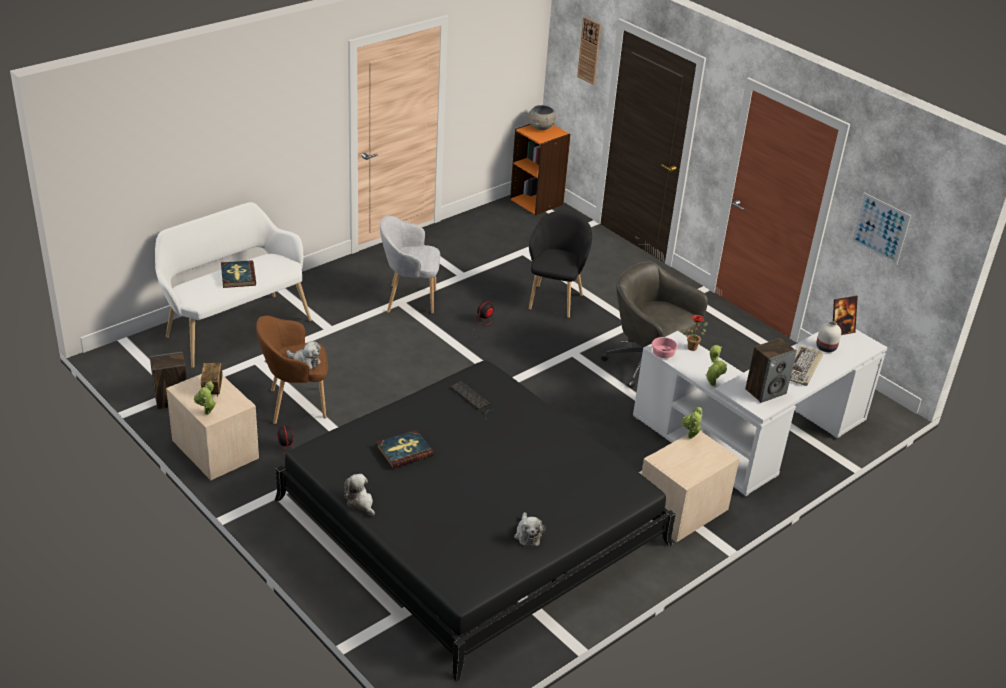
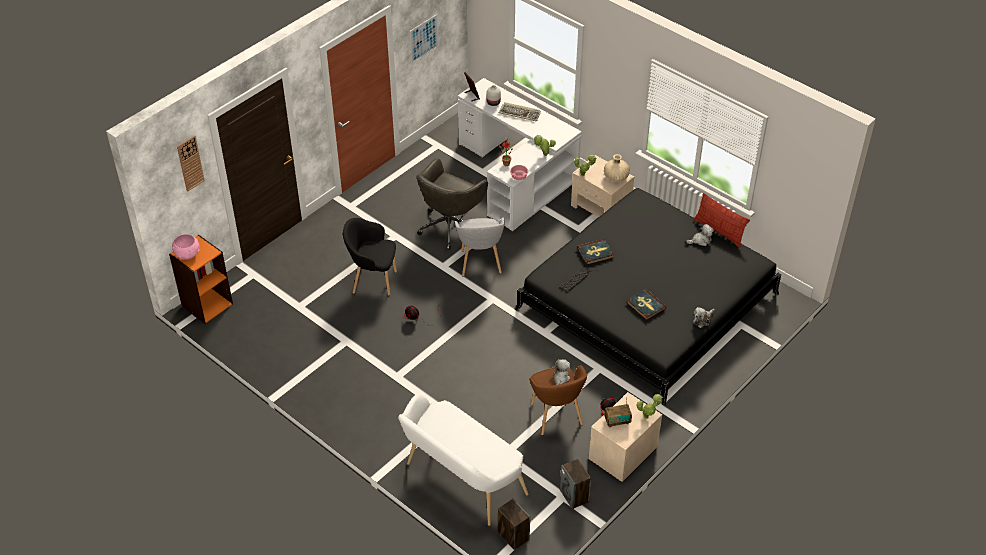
camera: 95 degrees left, 10 degrees up
book [221,260,256,288] -> book moved to [577,239,615,265]
grey armchair [380,216,440,314] -> grey armchair moved to [455,217,505,277]
grey bowl [528,105,556,130] -> pink bowl [172,234,200,260]
speaker [745,338,797,403] -> speaker moved to [498,499,530,550]
none -> beige vase [604,154,630,181]
none -> pillow [693,193,750,247]

